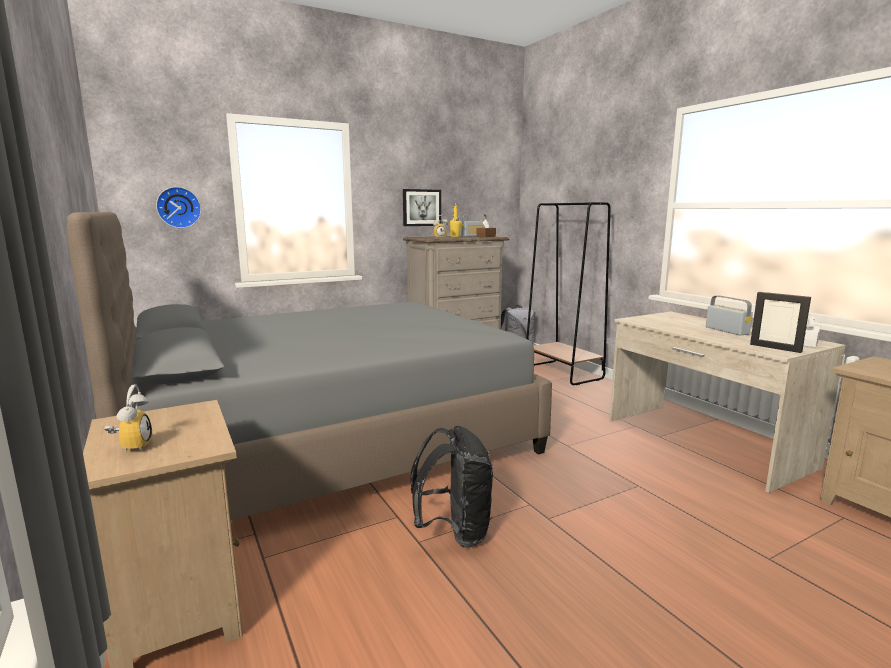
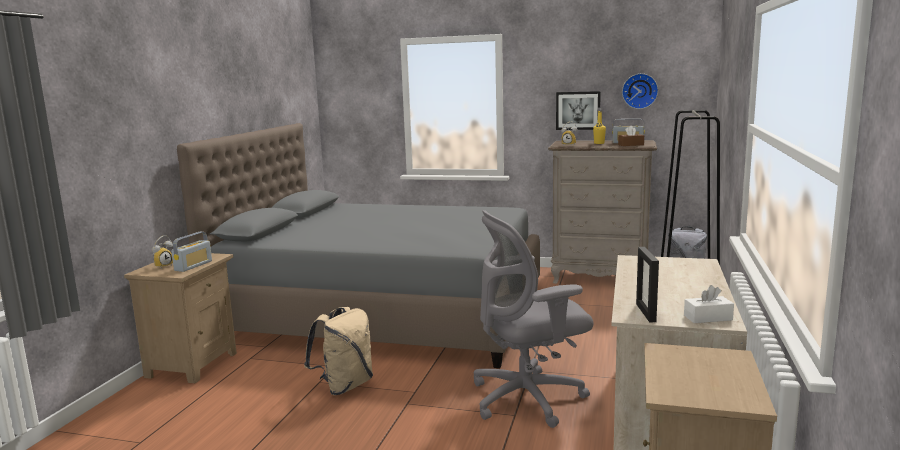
camera: 45 degrees right, 0 degrees up
wall clock [156,187,201,228] -> wall clock moved to [622,73,658,109]
black backpack [410,426,493,548] -> beige backpack [304,307,373,395]
radio [706,296,753,336] -> radio moved to [171,232,212,272]
none -> grey office chair [474,210,594,428]

